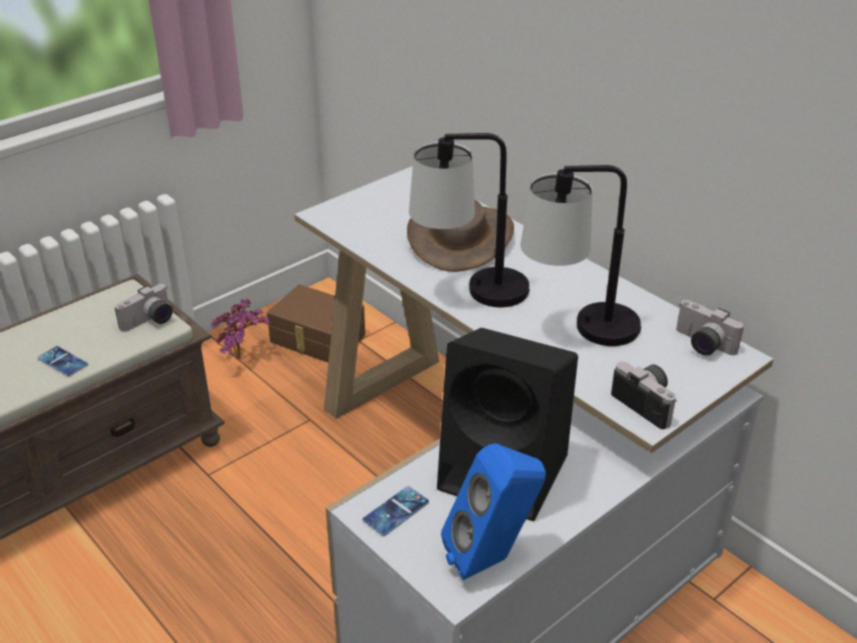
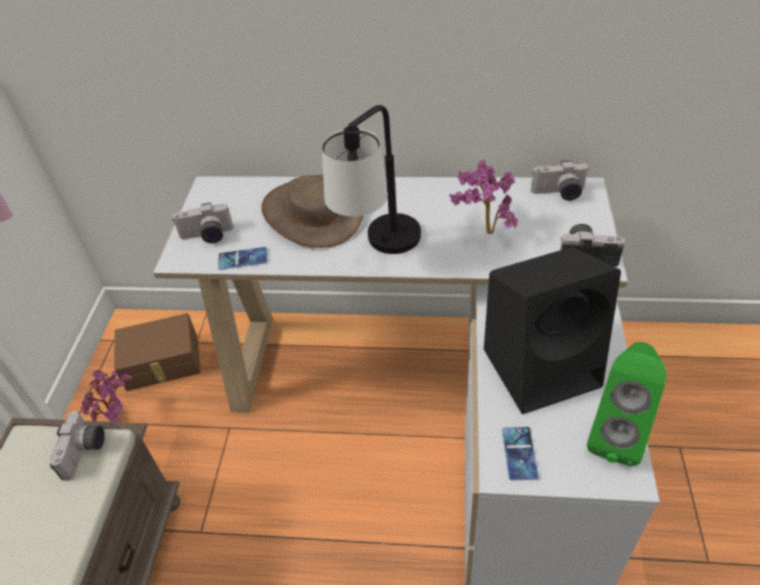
camera: 40 degrees left, 10 degrees up
phone [38,346,88,376] -> phone moved to [218,247,267,270]
blue speaker [441,443,546,580] -> green speaker [587,342,666,466]
table lamp [520,165,641,346] -> potted plant [449,160,518,234]
none -> camera [172,202,234,243]

